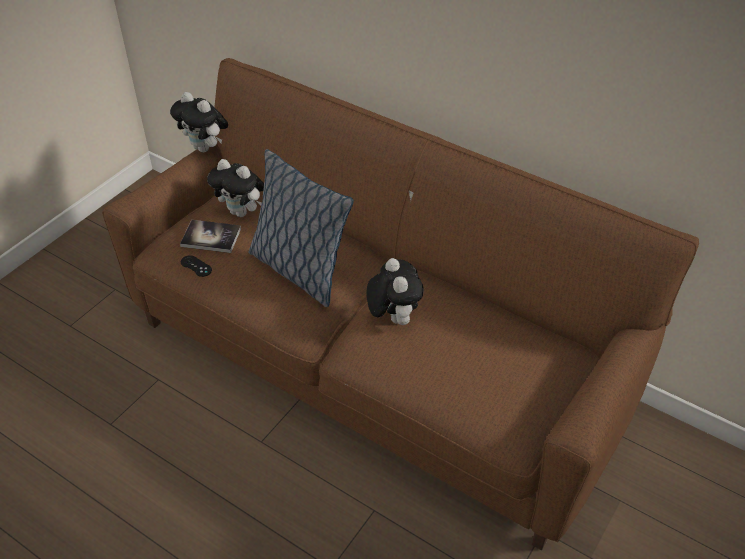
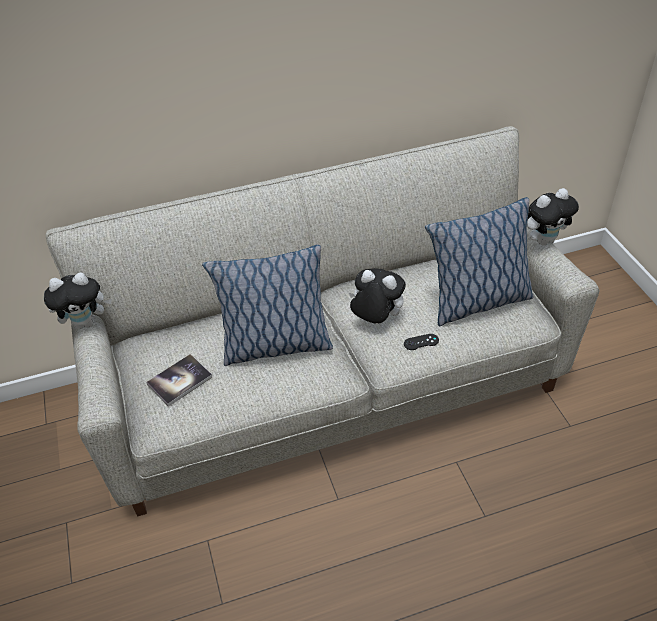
camera: 50 degrees left, 0 degrees up
brown sofa [102,58,699,550] -> grey sofa [46,126,600,517]
black game controller [181,255,212,277] -> black game controller moved to [404,334,439,350]
plush toy [207,159,264,217] -> plush toy moved to [527,188,579,246]
none -> pillow [425,197,534,326]

